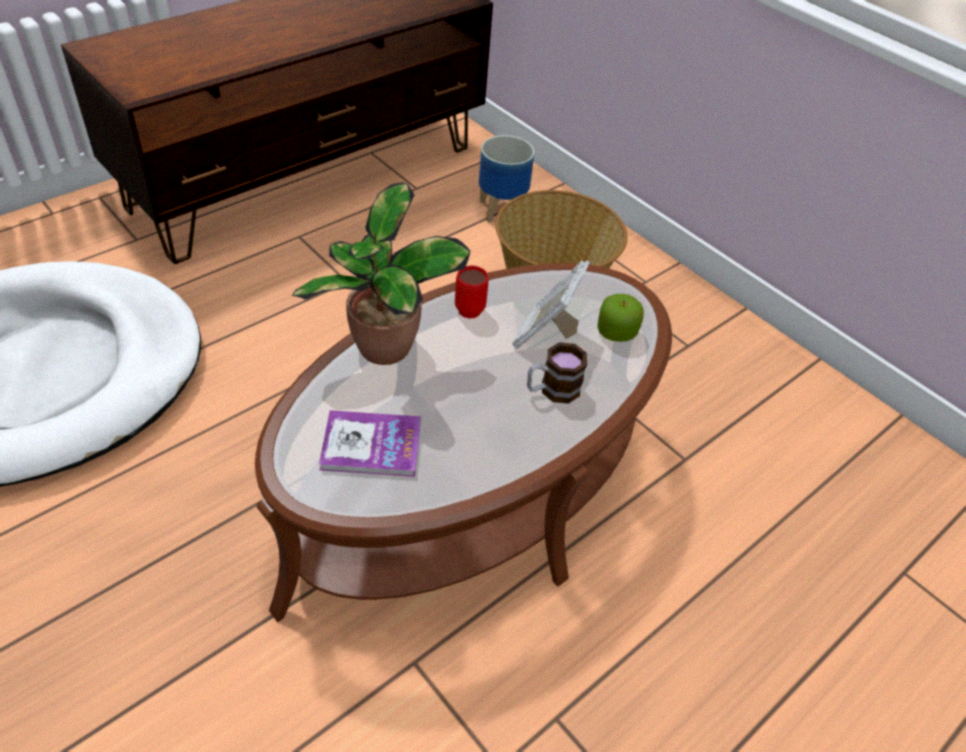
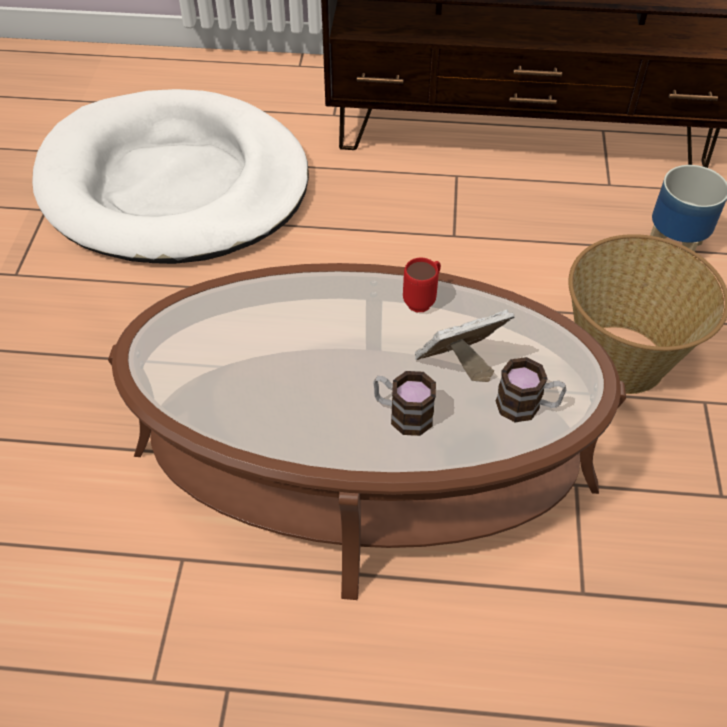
camera: 50 degrees right, 5 degrees up
potted plant [292,183,470,365] -> none
book [319,410,421,477] -> none
apple [598,294,644,342] -> mug [496,357,566,422]

